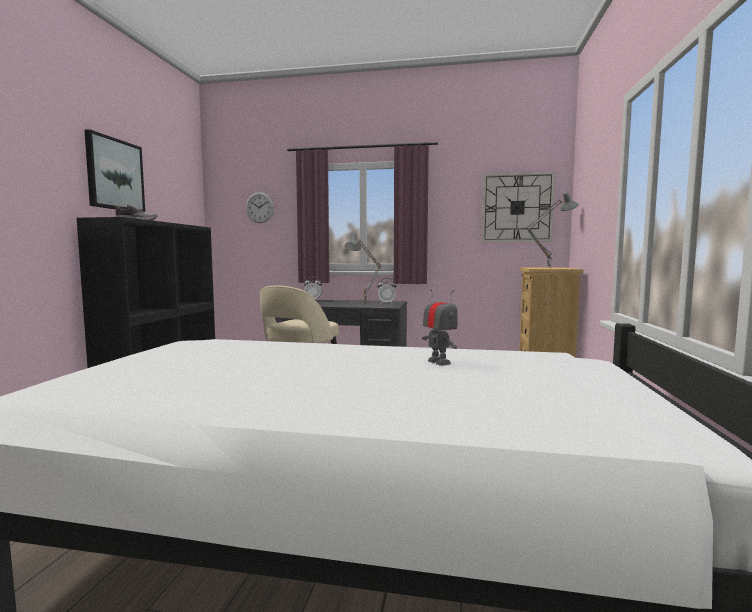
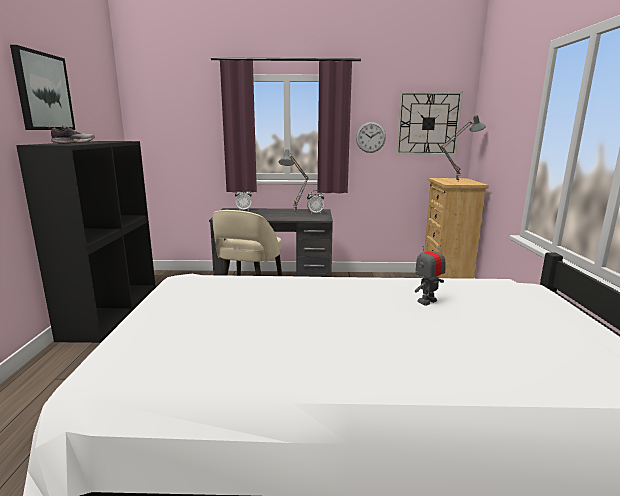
camera: 10 degrees left, 10 degrees up
wall clock [246,192,274,223] -> wall clock moved to [356,122,386,153]
toy robot [422,290,458,366] -> toy robot turned 90 degrees counterclockwise [415,239,446,306]

